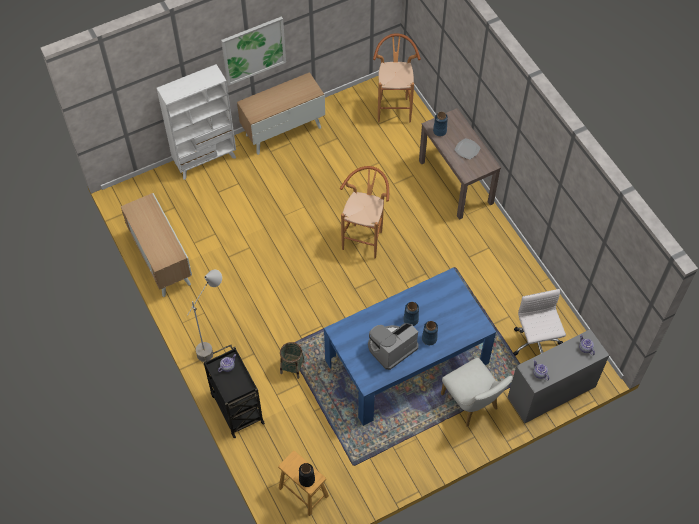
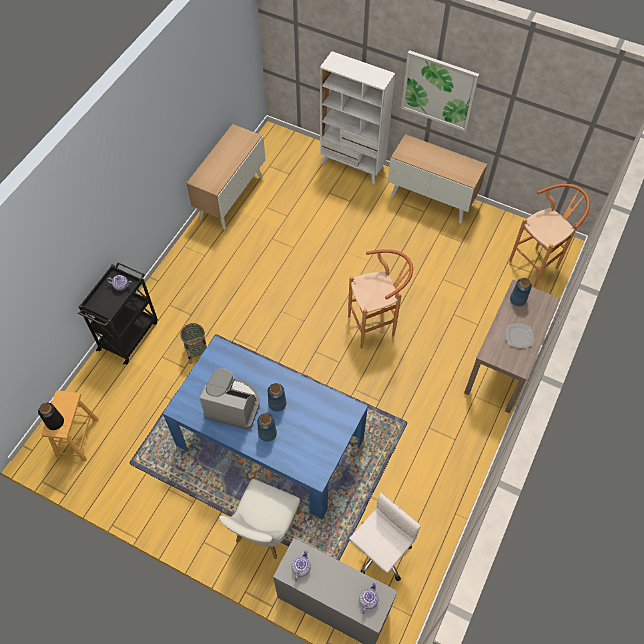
camera: 55 degrees right, 0 degrees up
grey floor lamp [187,270,222,362] -> none

